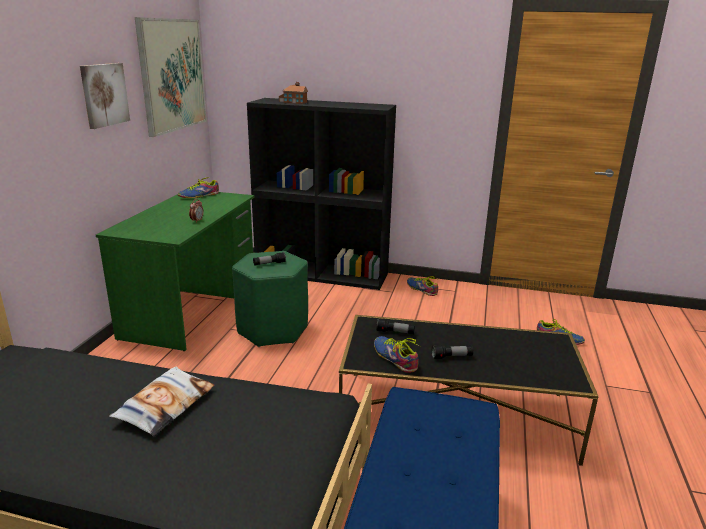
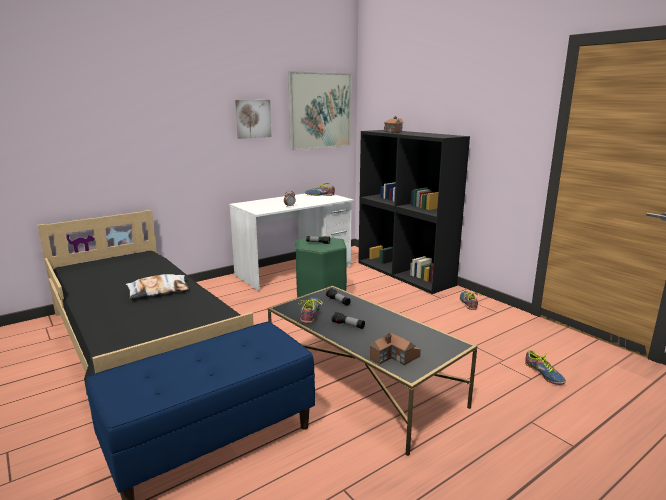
camera: 40 degrees right, 5 degrees down
green desk [96,192,255,351] -> white desk [229,193,354,291]
none -> toy house [369,333,421,365]

